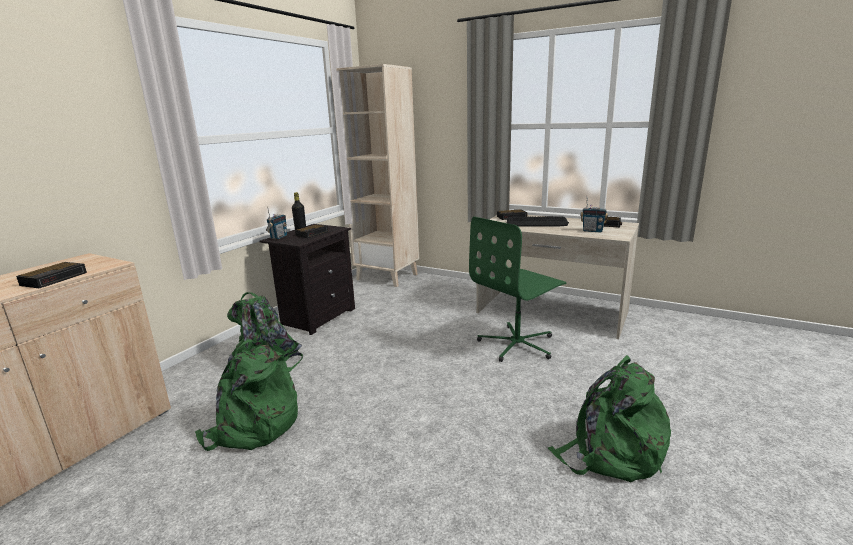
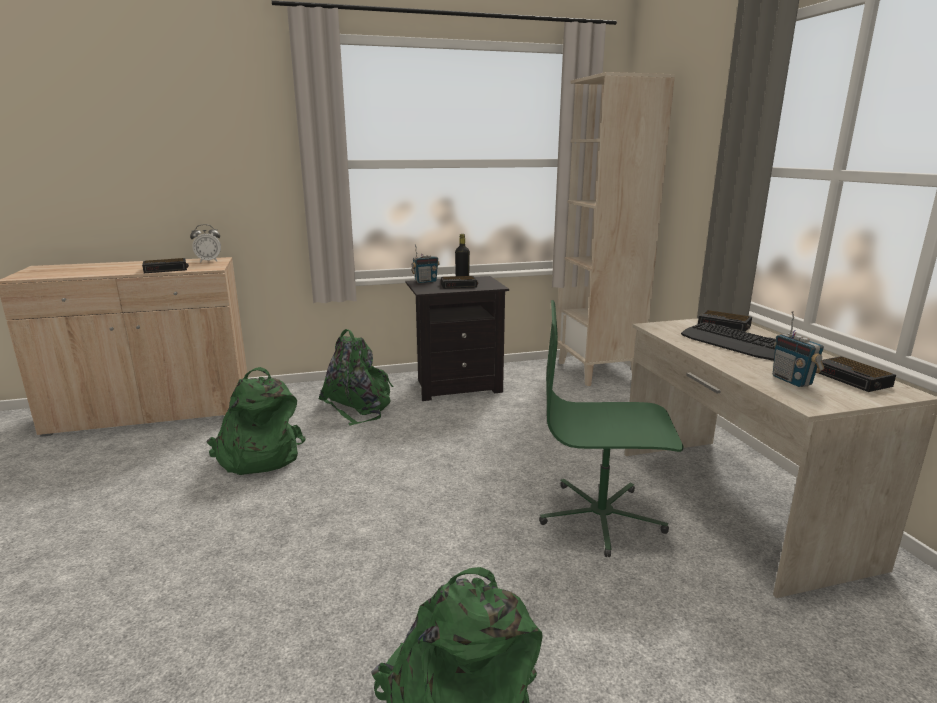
camera: 45 degrees right, 0 degrees up
none -> alarm clock [190,224,221,263]

